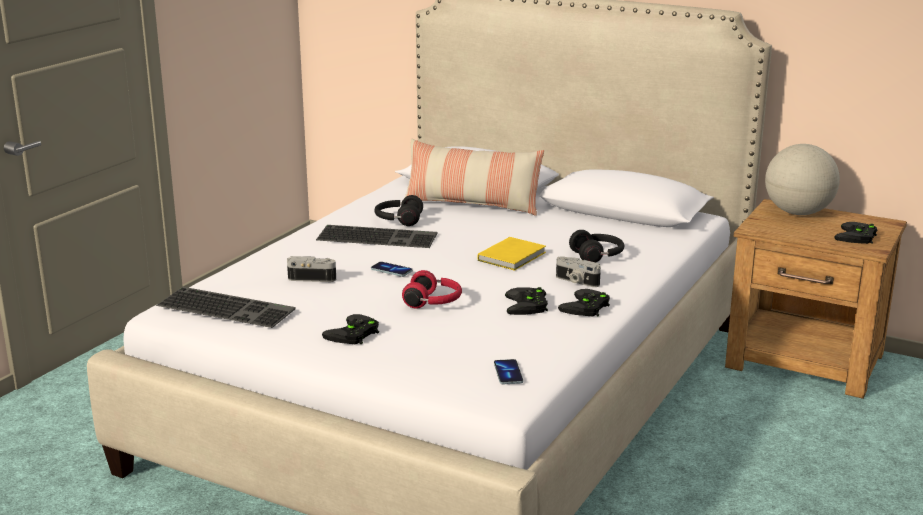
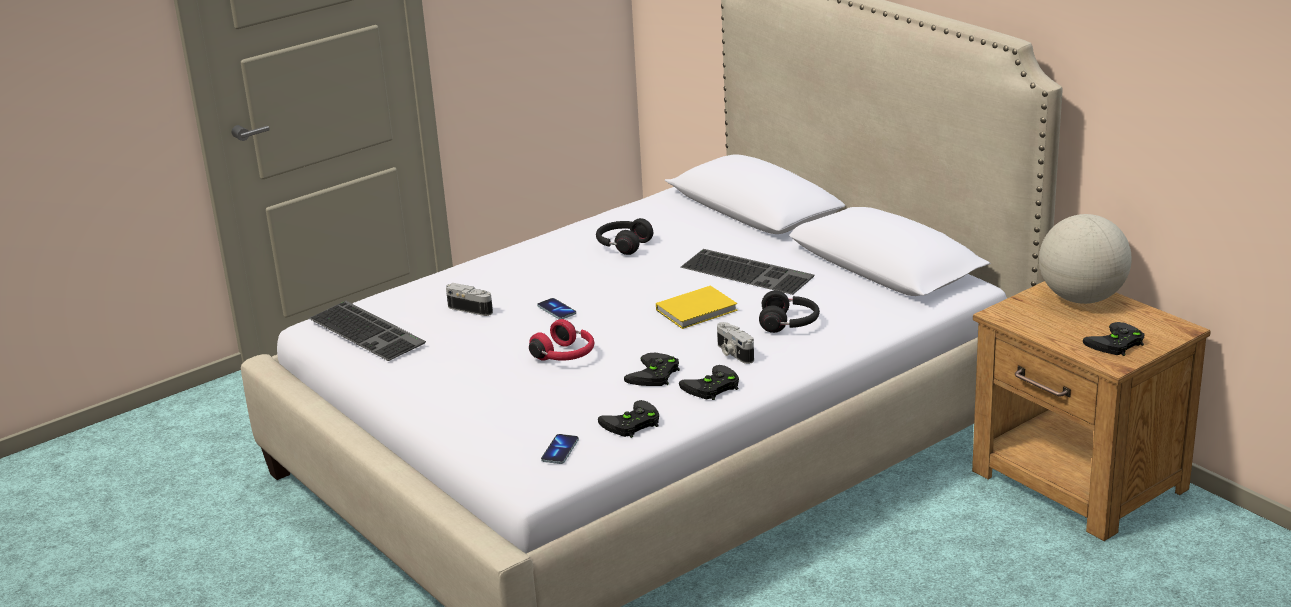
camera: 25 degrees right, 5 degrees up
keyboard [316,225,437,248] -> keyboard moved to [680,249,814,295]
black game controller [322,314,379,344] -> black game controller moved to [598,400,659,438]
pillow [404,139,544,216] -> none

